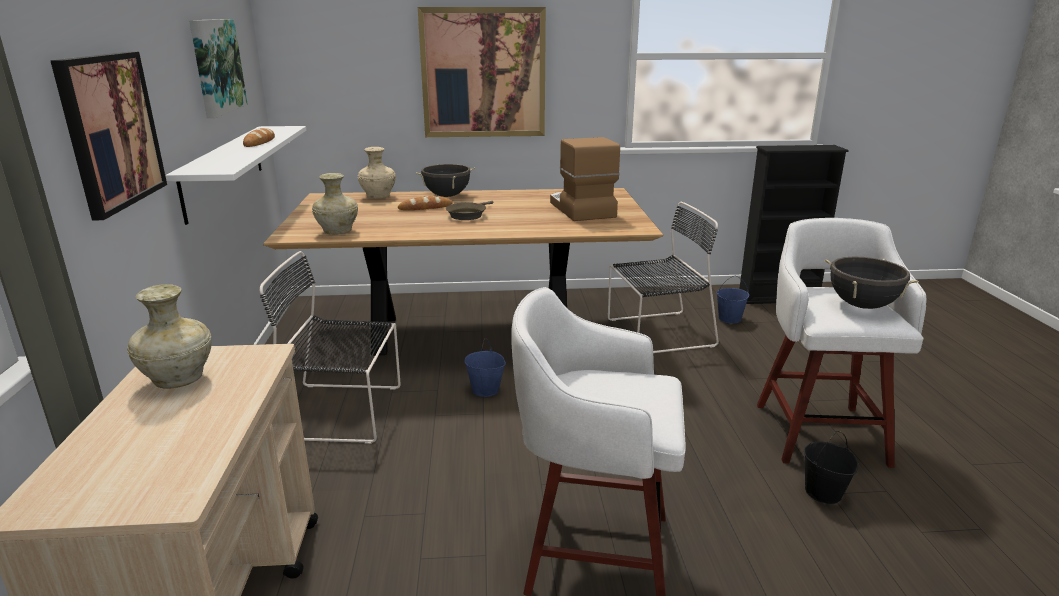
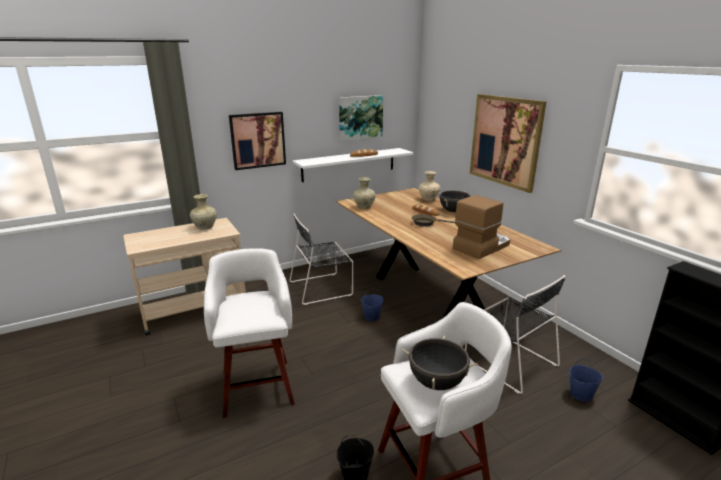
camera: 65 degrees right, 0 degrees up
black chair [260,251,401,444] -> black chair turned 90 degrees counterclockwise [290,213,353,305]

